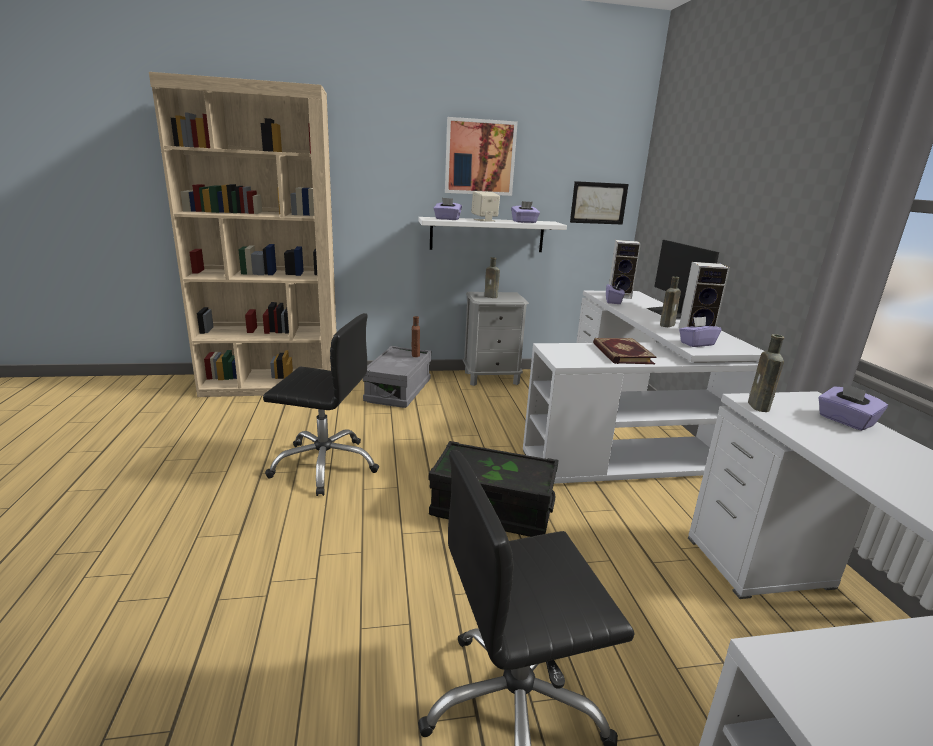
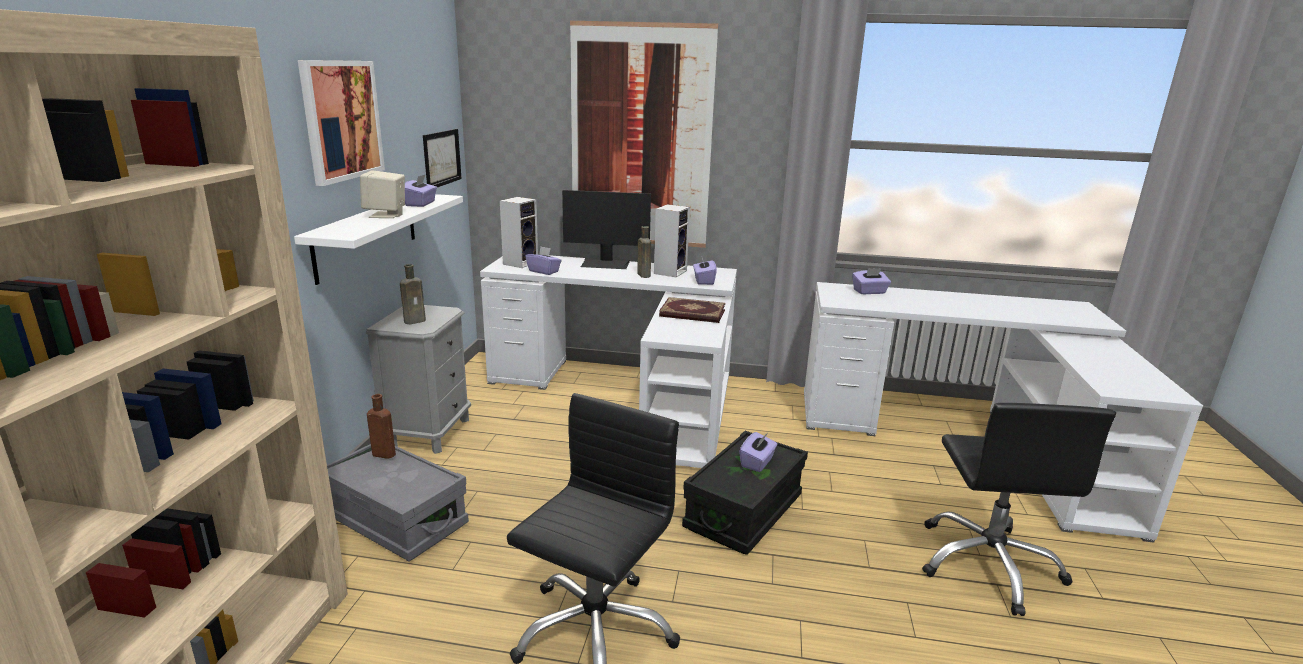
camera: 70 degrees left, 0 degrees up
purple tissue box [433,198,462,220] -> purple tissue box moved to [739,432,777,472]
brown bottle [748,334,784,412] -> none
none -> picture [570,21,718,248]

